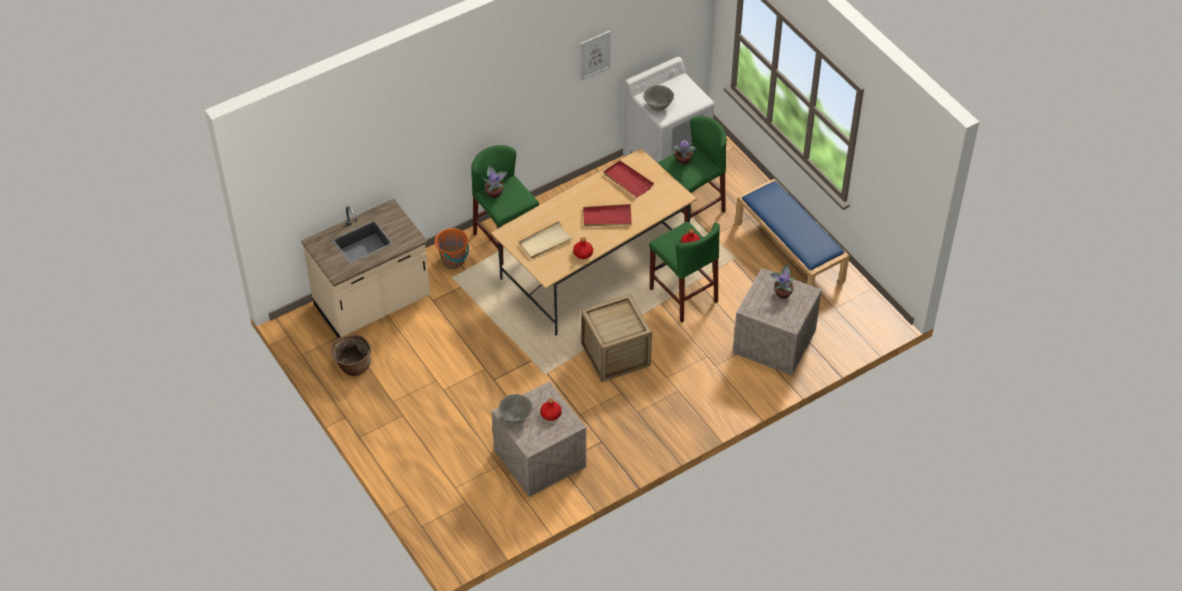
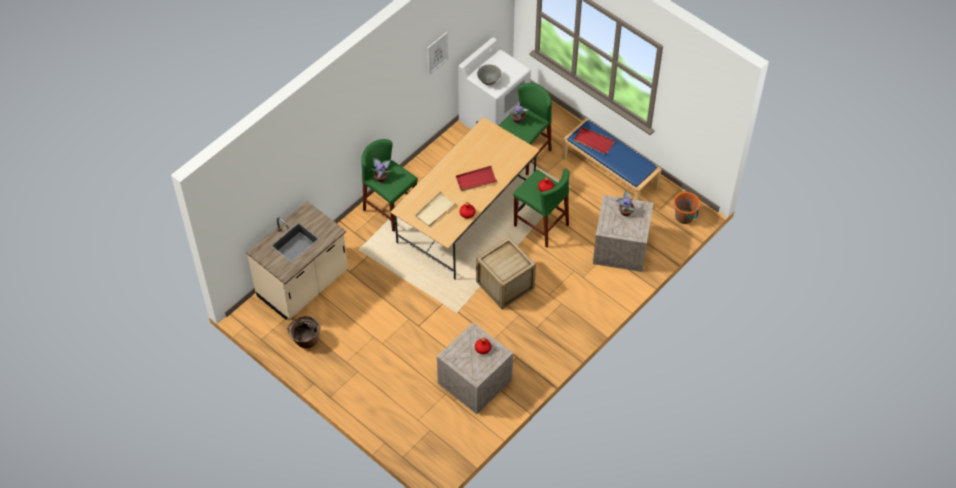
camera: 15 degrees left, 5 degrees up
orange bucket [435,227,469,269] -> orange bucket moved to [674,191,700,224]
grey bowl [499,394,532,424] -> none
red tray [604,160,654,197] -> red tray moved to [574,127,615,154]

